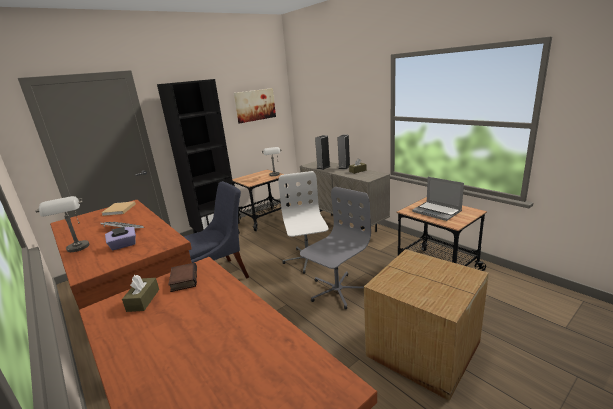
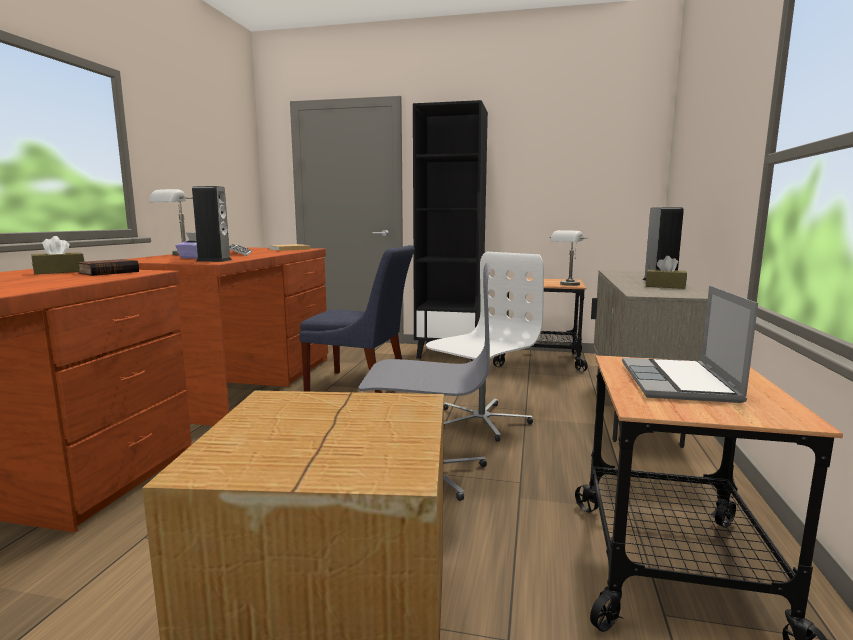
camera: 50 degrees right, 10 degrees down
picture [234,88,276,123] -> none
speaker [315,135,331,170] -> speaker moved to [192,186,232,262]

